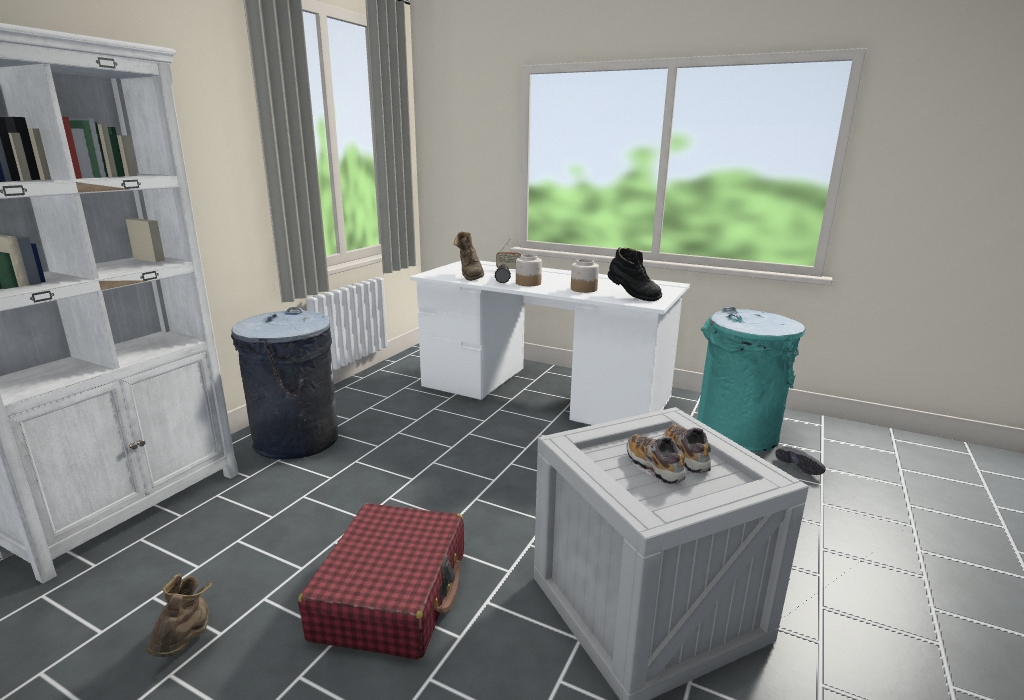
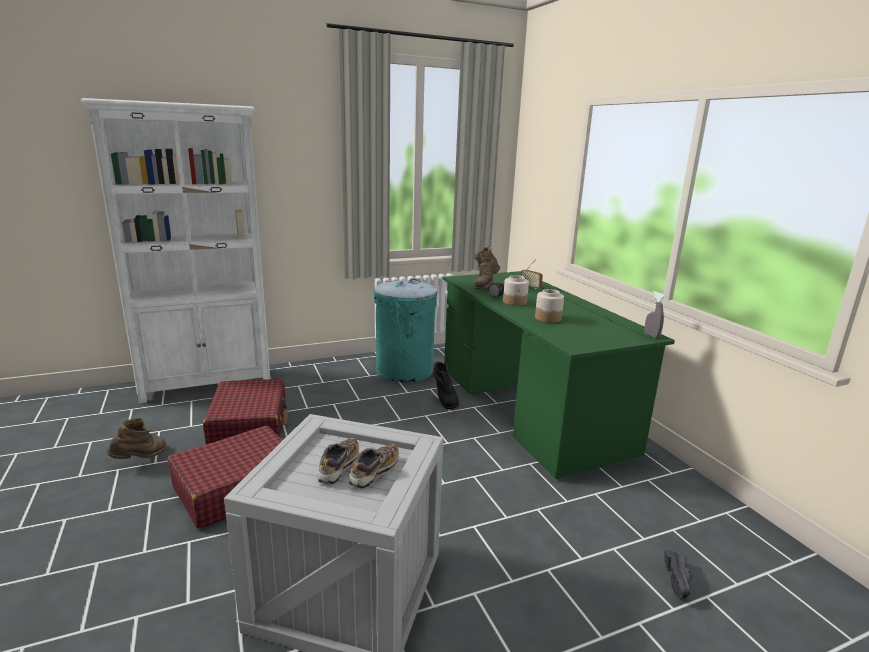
camera: 40 degrees right, 0 degrees up
grey trash can [231,307,338,460] -> none
white desk [410,260,690,425] -> green desk [443,271,675,479]
black boot [608,247,662,301] -> black boot moved to [432,361,459,410]
turquoise trash can [697,306,806,452] -> turquoise trash can moved to [373,278,437,383]
none -> red suitcase [203,379,288,444]
none -> grey spray bottle [644,291,665,339]

